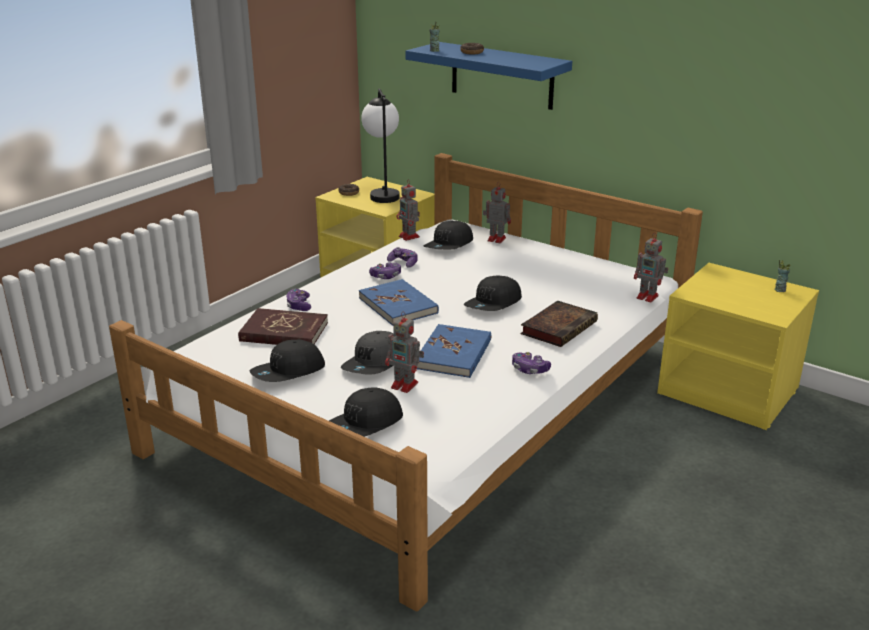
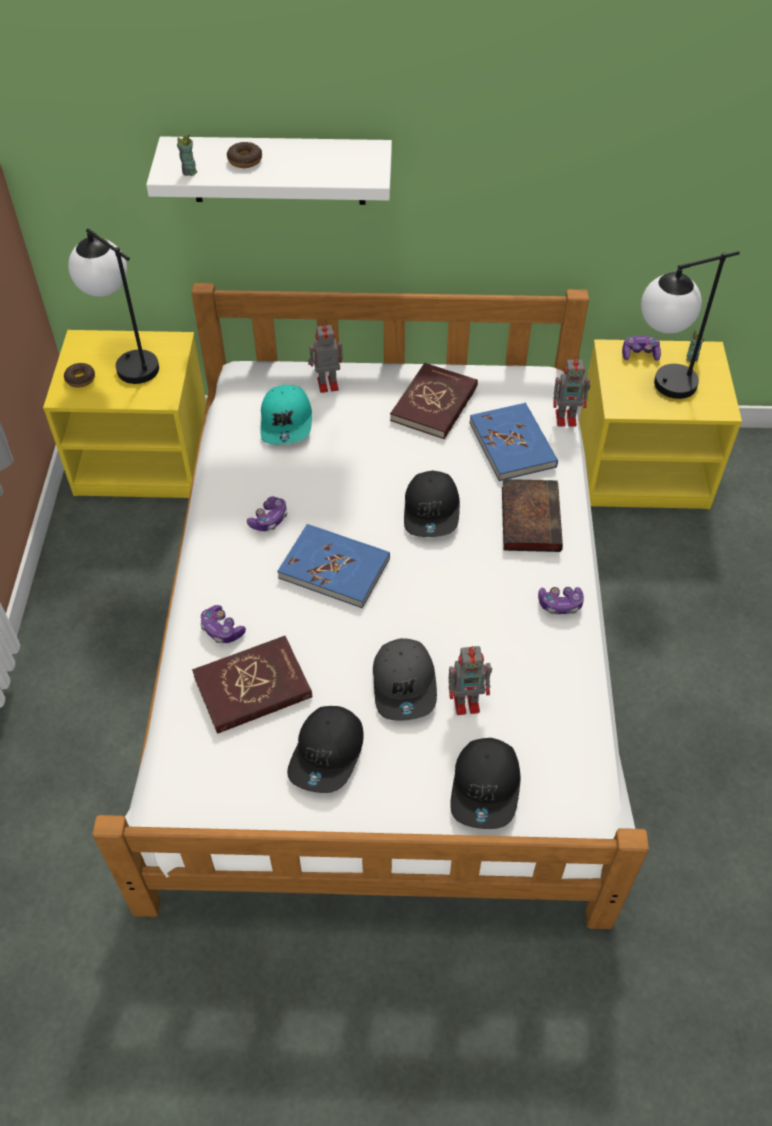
camera: 35 degrees left, 25 degrees up
game controller [387,247,418,267] -> game controller moved to [622,336,661,361]
toy robot [396,179,420,241] -> none
blue shelf [405,42,572,110] -> white shelf [146,136,392,205]
blue book [417,324,491,378] -> blue book moved to [469,403,558,481]
black cap [424,221,473,250] -> turquoise cap [260,385,312,444]
none -> red book [390,363,478,439]
none -> table lamp [641,251,740,399]

